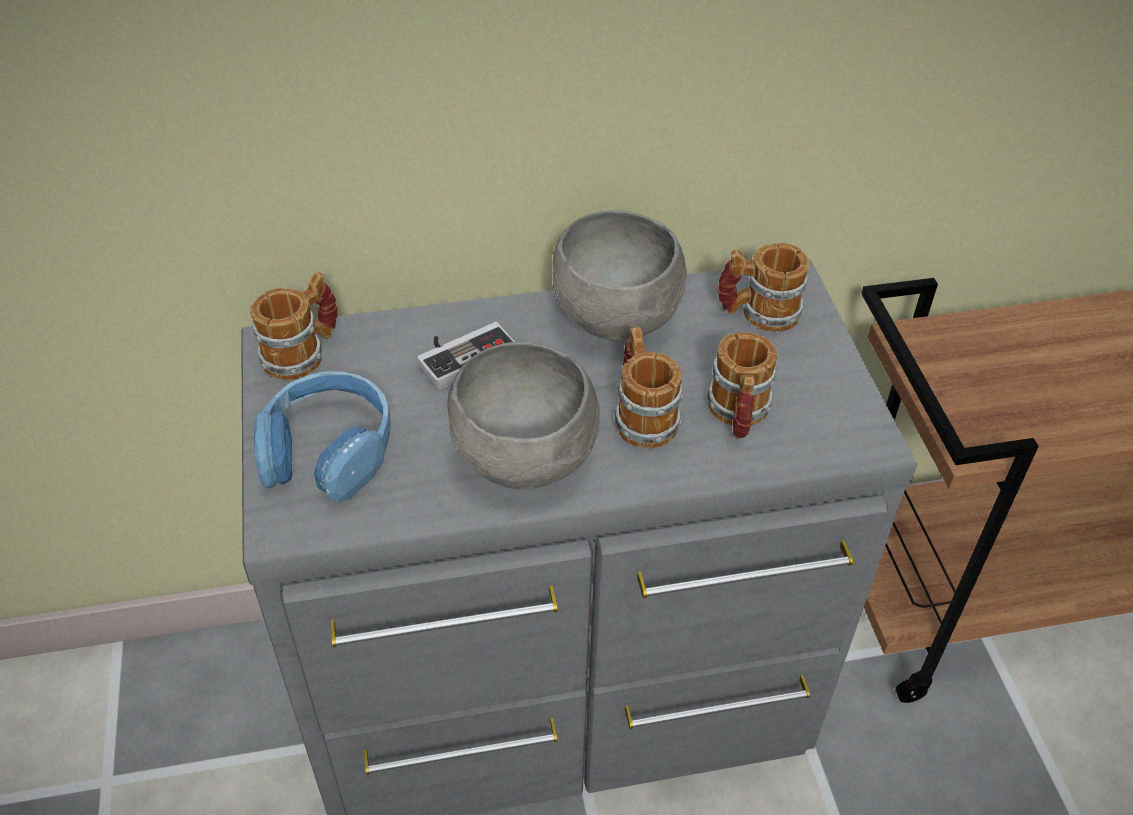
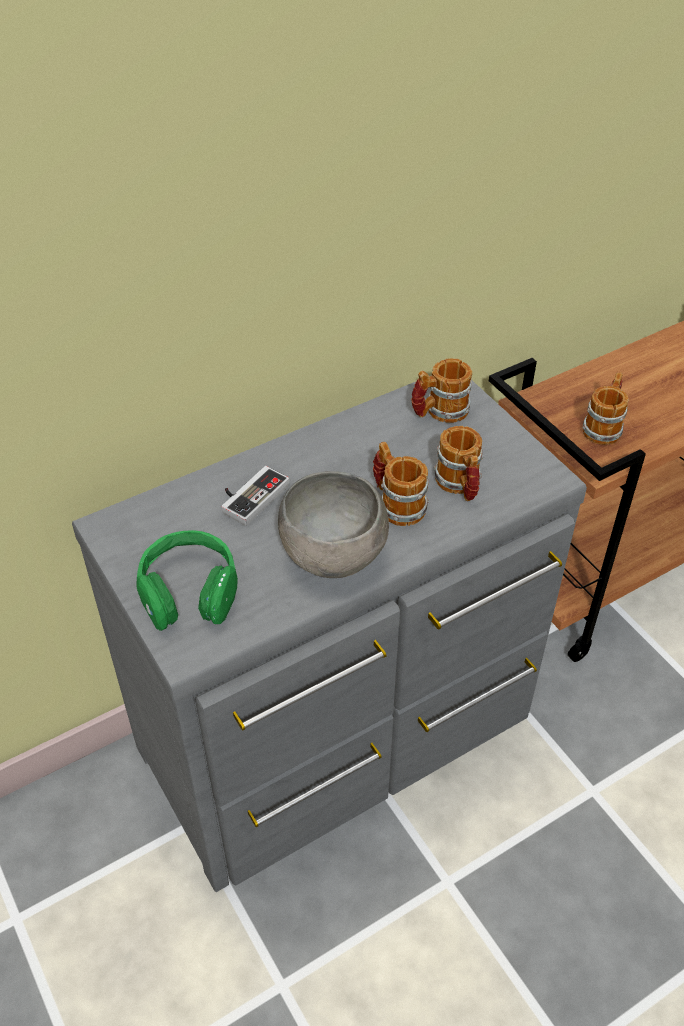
camera: 20 degrees left, 0 degrees up
mug [250,272,338,380] -> mug moved to [582,372,628,445]
blue headphones [254,371,391,502] -> green headphones [137,530,238,631]
grey bowl [552,210,687,340] -> none

